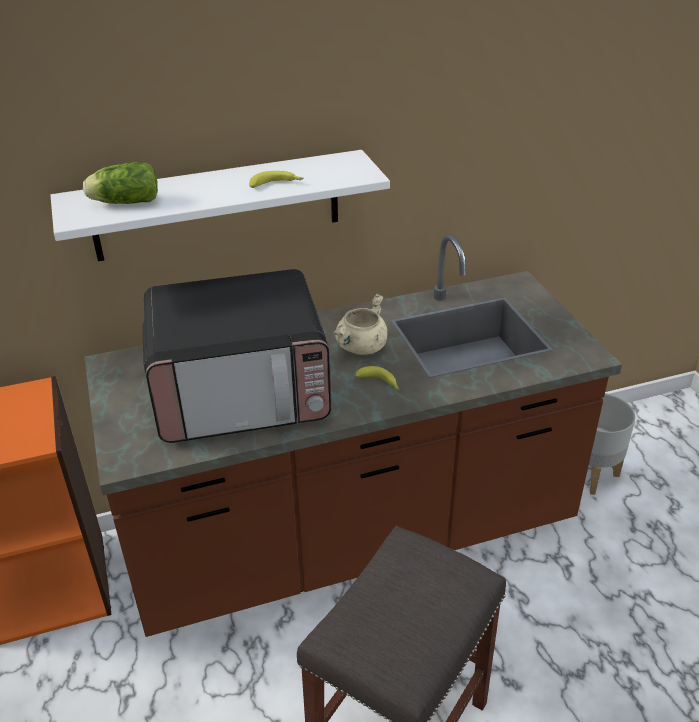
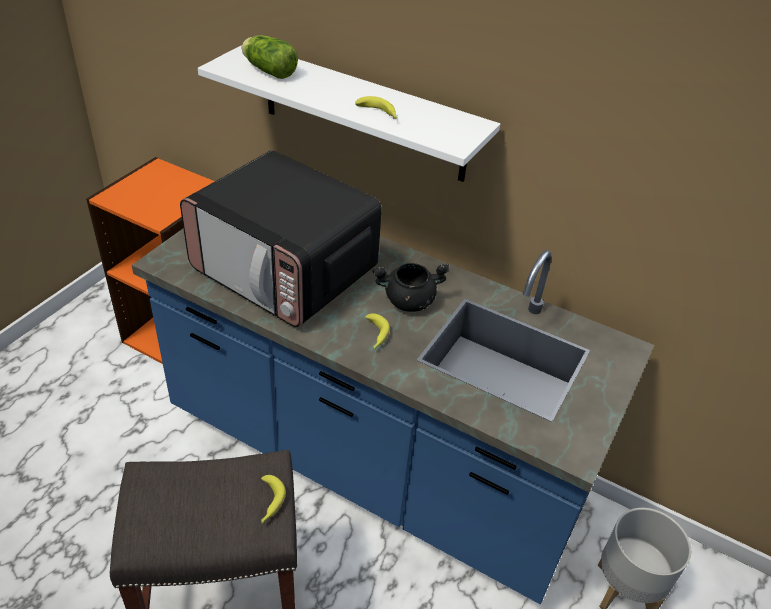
camera: 45 degrees right, 5 degrees up
brown counter [84,234,622,637] -> blue counter [131,229,654,604]
beige cooking pot [333,294,388,355] -> black cooking pot [372,263,450,312]
none -> banana [261,475,286,524]

